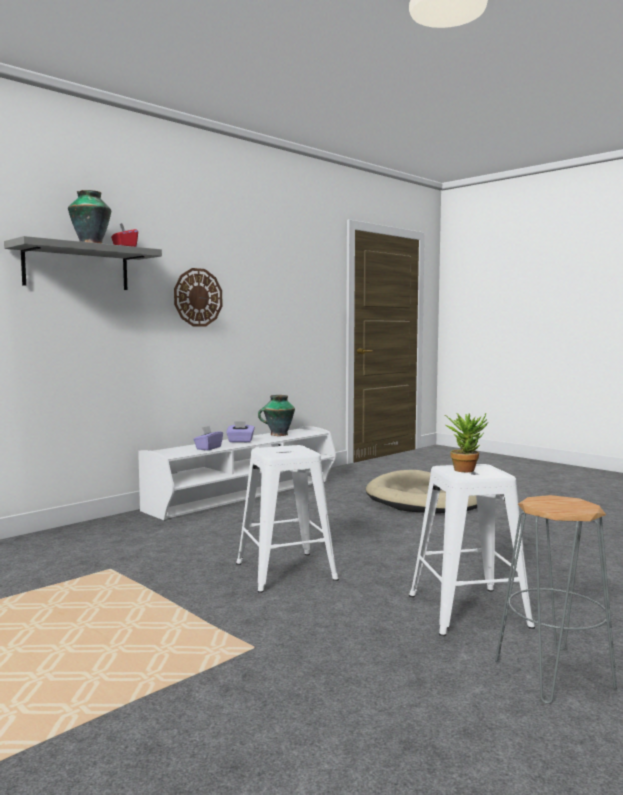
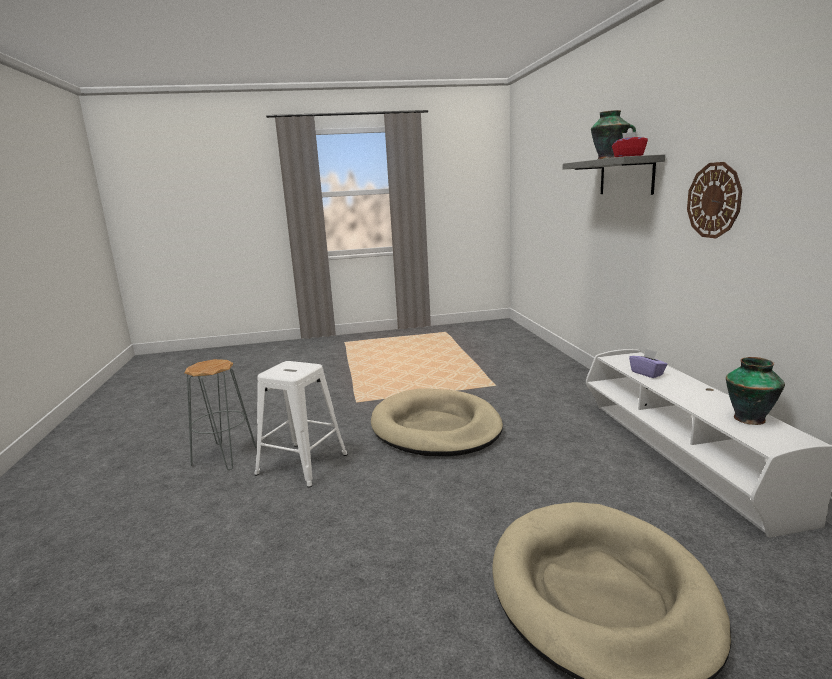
camera: 125 degrees right, 10 degrees up
purple tissue box [226,421,255,442] -> none
white stool [236,445,339,593] -> beige dog bed [371,389,503,456]
potted plant [445,413,488,472] -> none

